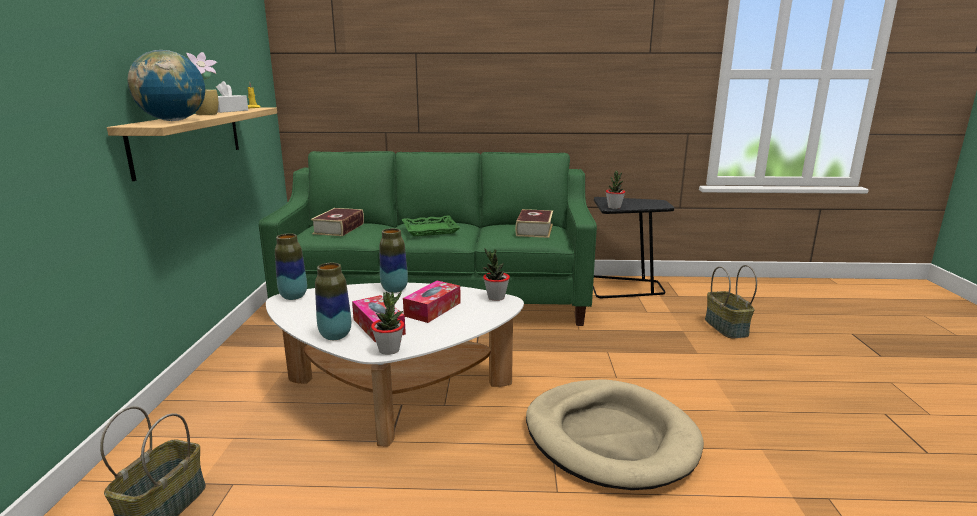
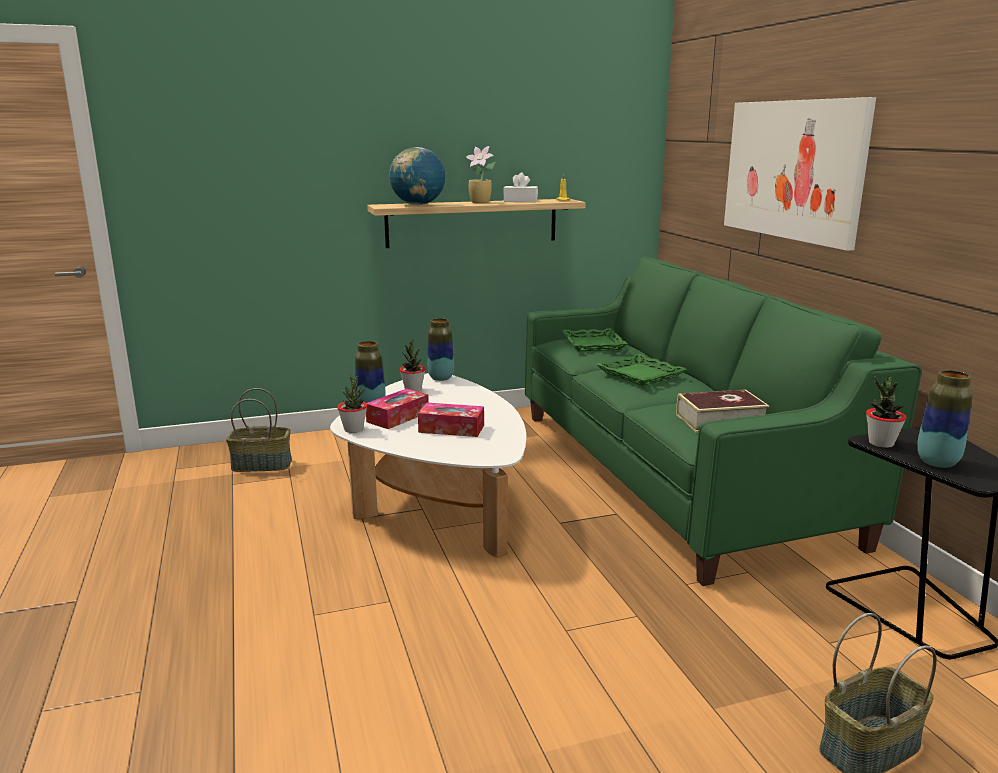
camera: 70 degrees right, 0 degrees up
book [311,208,364,236] -> green tray [562,328,627,351]
vase [380,228,408,293] -> vase moved to [917,370,973,468]
potted plant [483,249,510,301] -> potted plant moved to [399,339,425,392]
beige dog bed [526,379,704,490] -> none
none -> picture [724,97,876,251]

